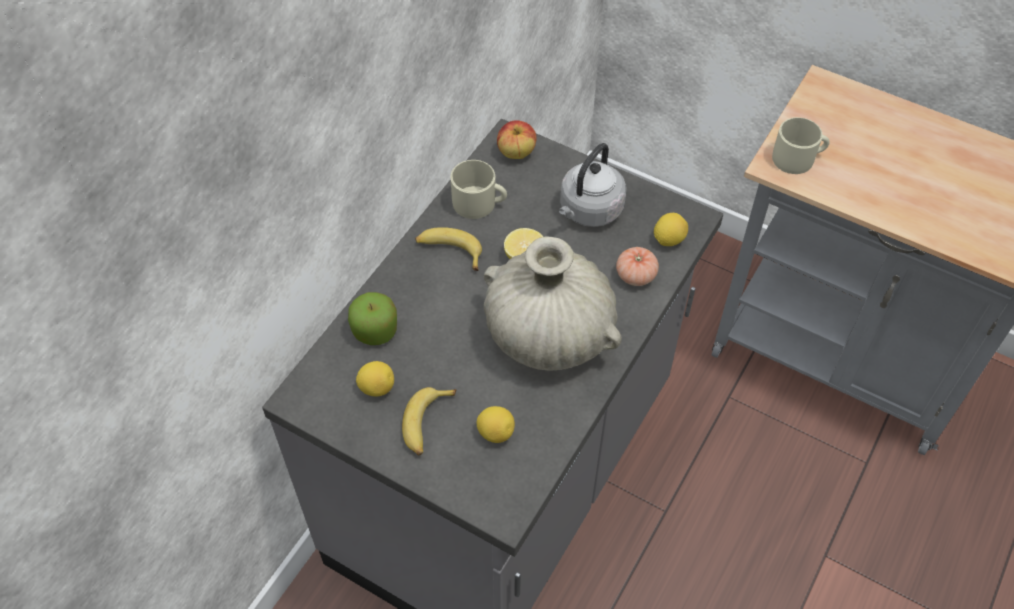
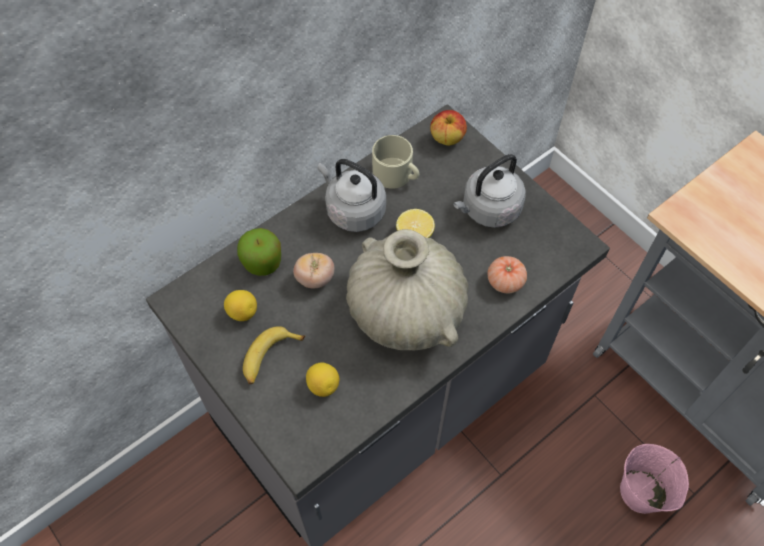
camera: 20 degrees right, 5 degrees up
banana [415,227,482,271] -> grey kettle [317,159,386,232]
lemon [654,213,688,246] -> none
beige mug [772,117,830,174] -> none
none -> tomato [293,253,334,288]
none -> pink bucket [620,444,689,514]

